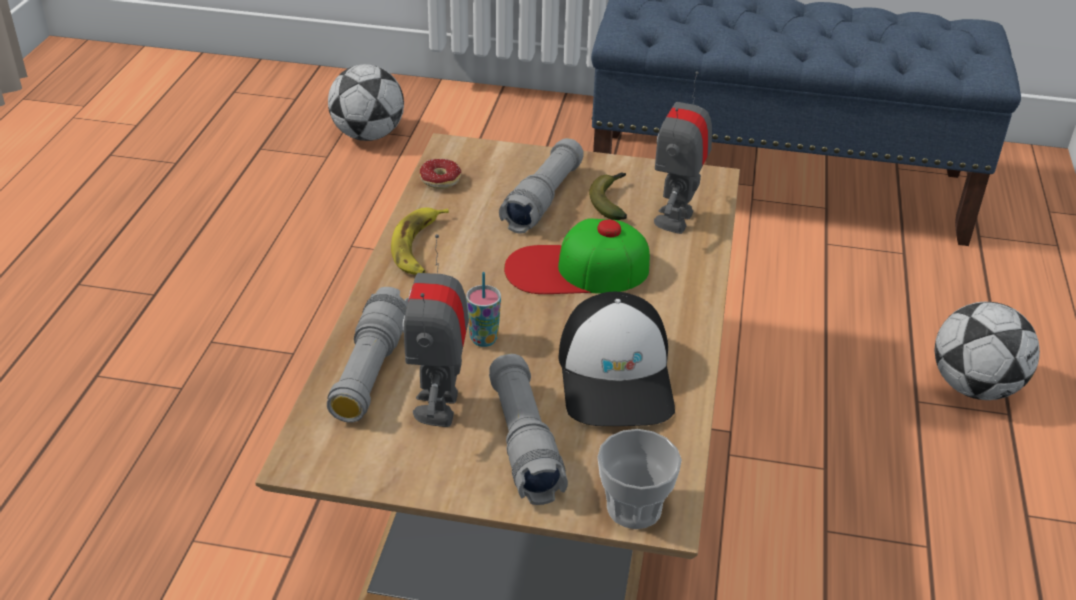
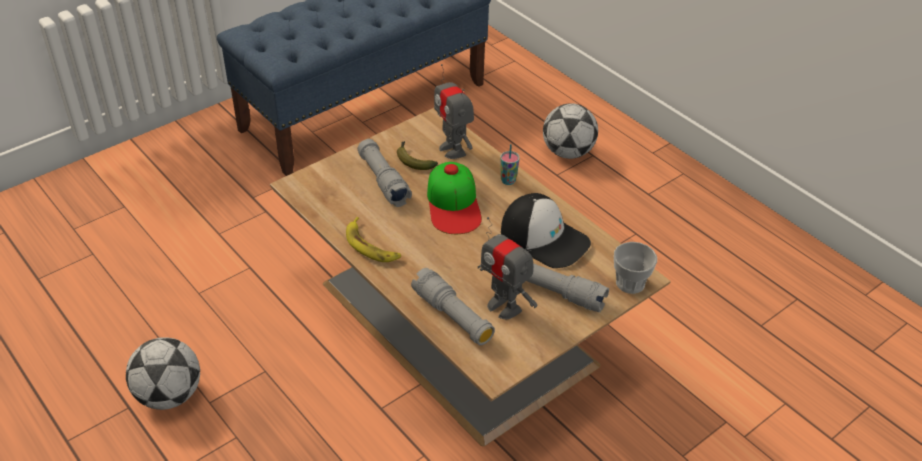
camera: 50 degrees left, 5 degrees up
football [328,64,404,141] -> football moved to [126,337,200,410]
donut [420,159,462,189] -> none
cup [466,272,501,347] -> cup moved to [500,144,520,185]
cap [504,218,650,294] -> cap turned 45 degrees counterclockwise [427,162,482,234]

